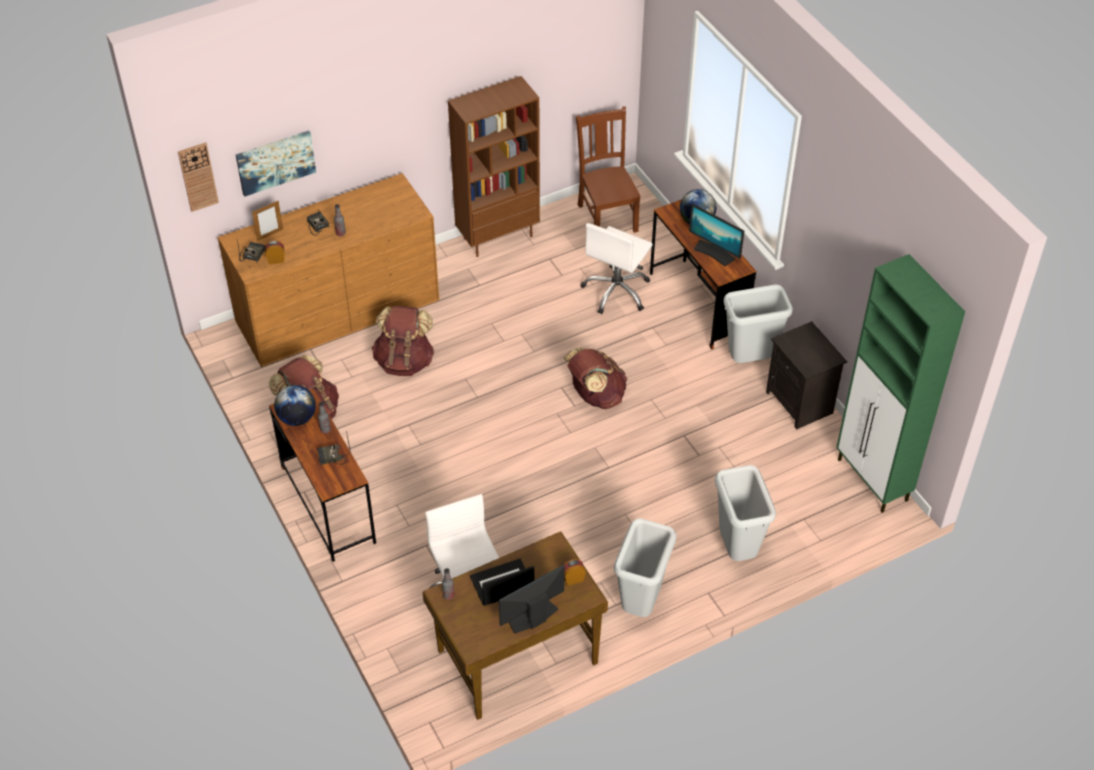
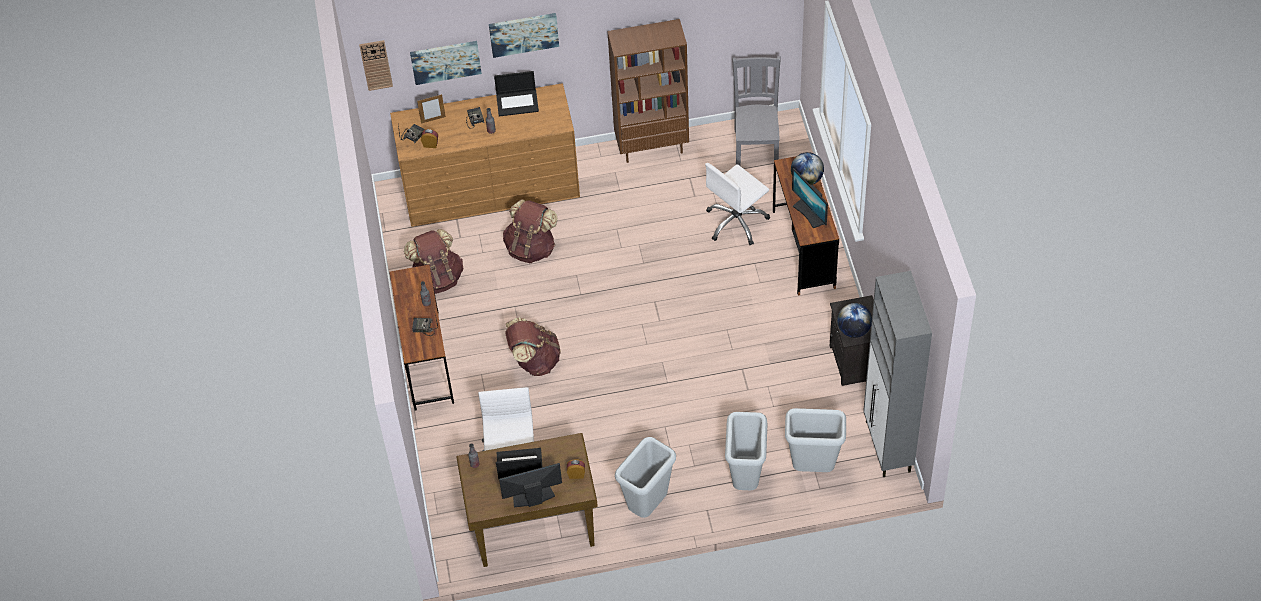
camera: 20 degrees right, 5 degrees up
globe [274,385,316,426] -> globe moved to [837,303,872,338]
brown backpack [563,347,628,409] -> brown backpack moved to [505,317,561,376]
brown chair [576,107,641,233] -> grey chair [732,56,781,166]
grey trash can [723,285,793,363] -> grey trash can moved to [785,408,846,472]
green cabinet [836,254,965,513] -> grey cabinet [863,271,932,477]
none -> picture [489,13,559,58]
none -> laptop [494,71,539,116]

